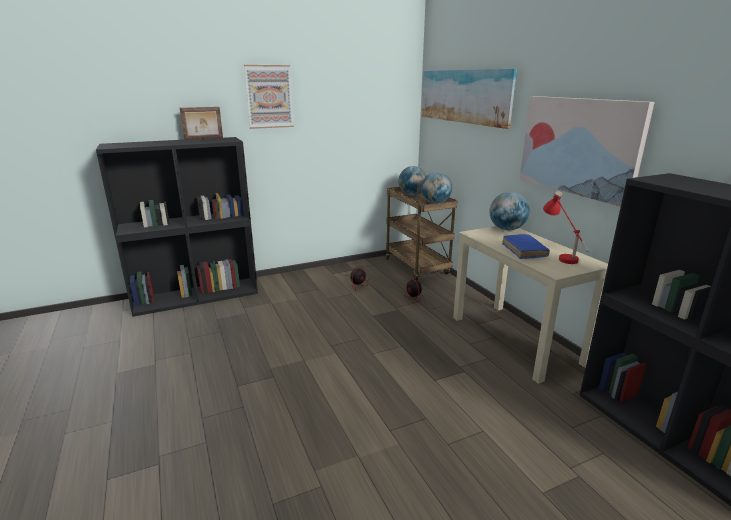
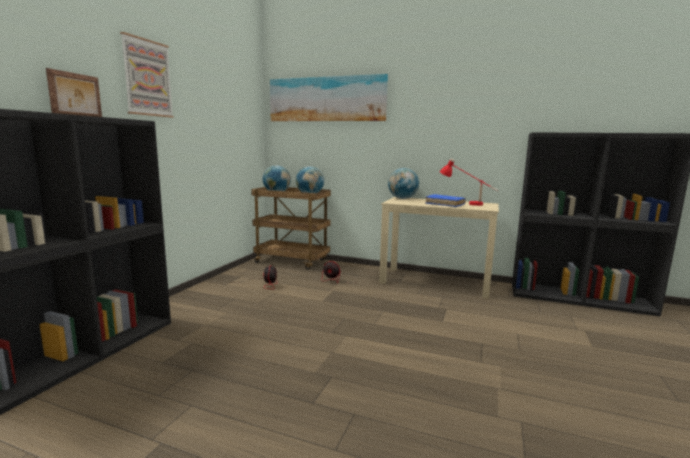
camera: 45 degrees left, 10 degrees down
picture [519,96,655,207] -> none

